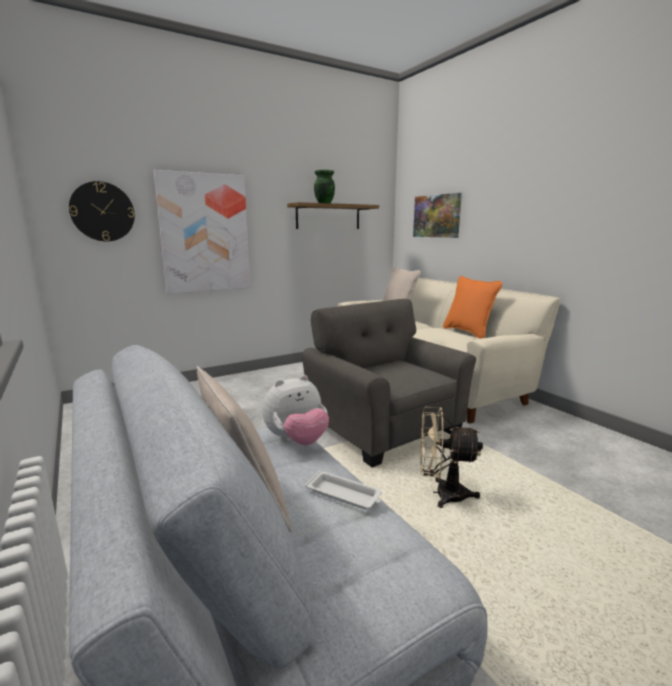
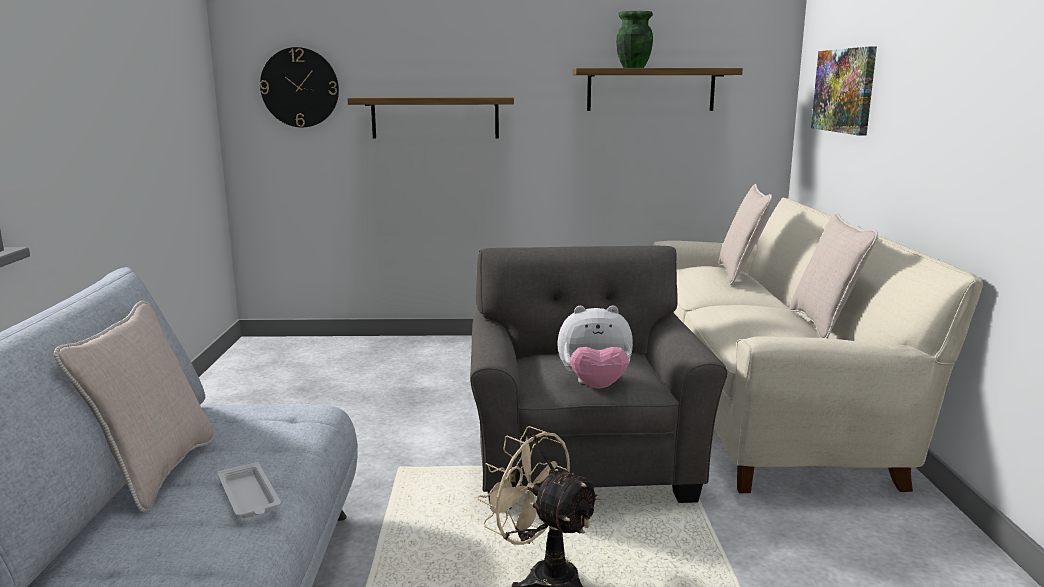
camera: 30 degrees right, 0 degrees up
picture [154,170,250,294] -> shelf [347,97,514,139]
plush toy [262,375,329,445] -> plush toy moved to [557,305,633,389]
orange pillow [443,276,502,339] -> beige pillow [790,213,878,338]

